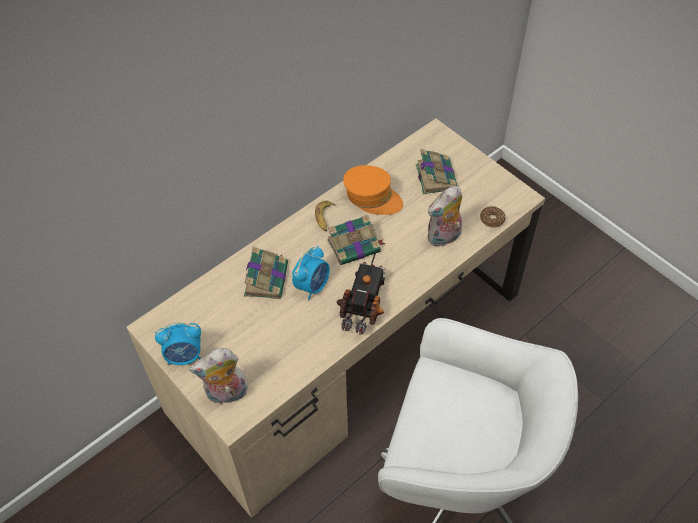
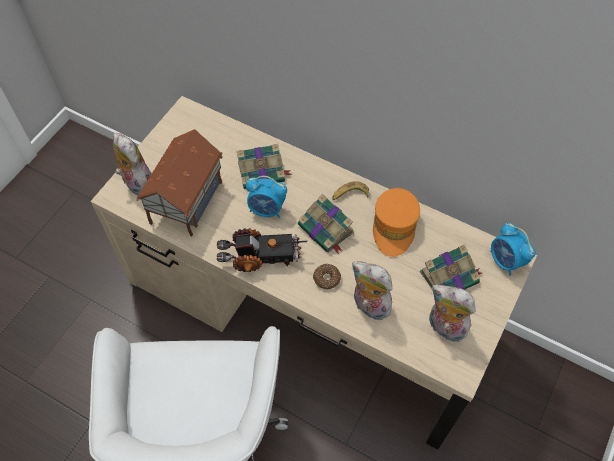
camera: 70 degrees right, 5 degrees up
alarm clock [155,322,201,365] -> alarm clock moved to [490,222,535,276]
donut [480,206,505,228] -> donut moved to [313,264,341,289]
none -> toy house [136,129,223,236]
none -> plush toy [429,284,476,342]

